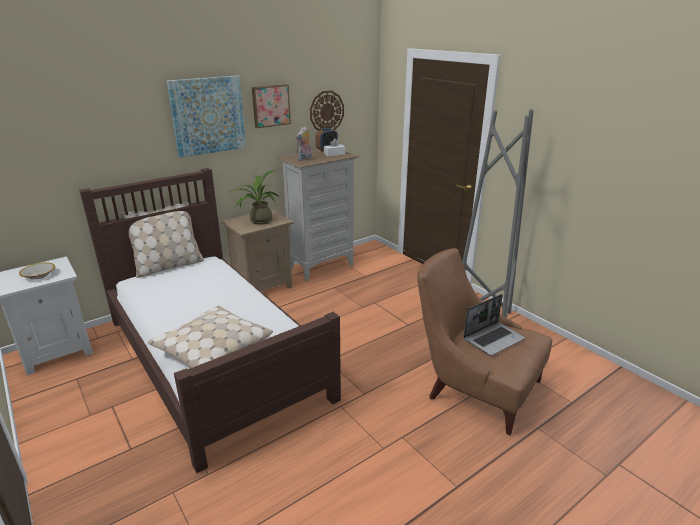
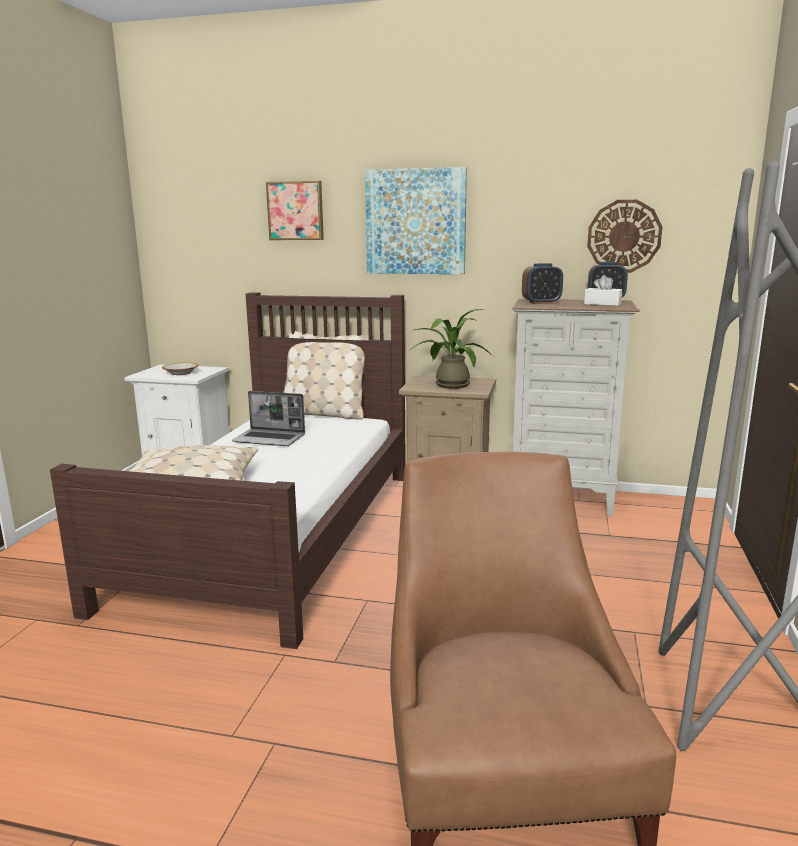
camera: 50 degrees right, 10 degrees down
picture [252,84,291,128] -> picture moved to [266,181,324,240]
plush toy [296,126,312,161] -> alarm clock [522,263,563,304]
laptop [463,294,525,356] -> laptop moved to [232,391,305,446]

